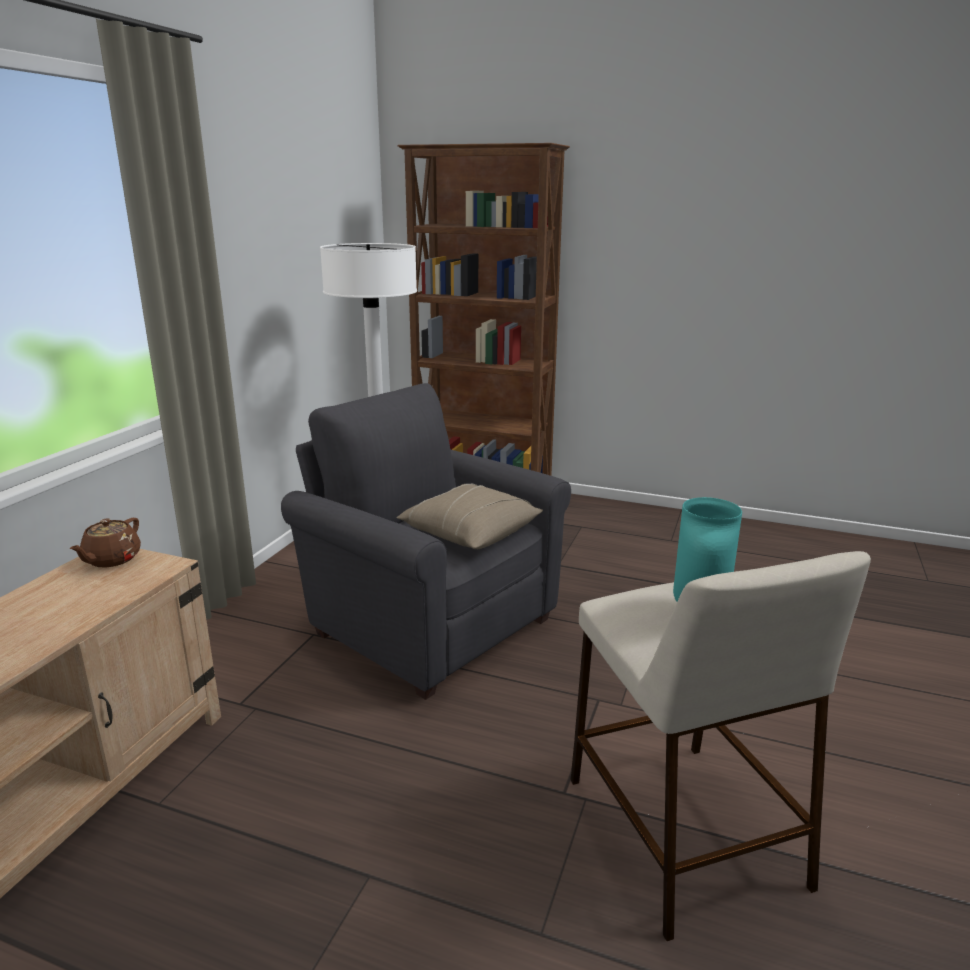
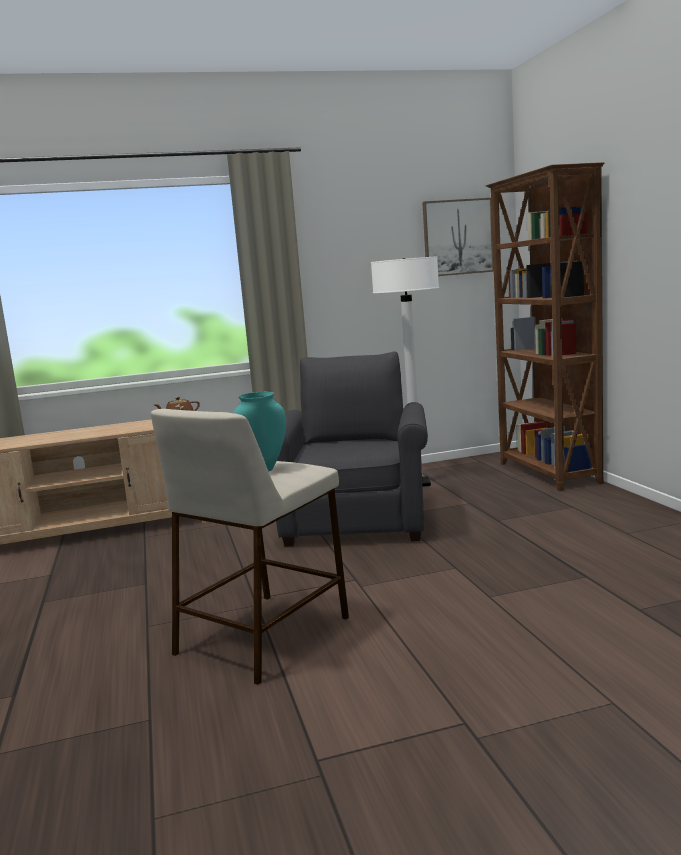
camera: 55 degrees right, 10 degrees down
beige pillow [396,484,543,549] -> none
none -> picture [422,198,494,276]

